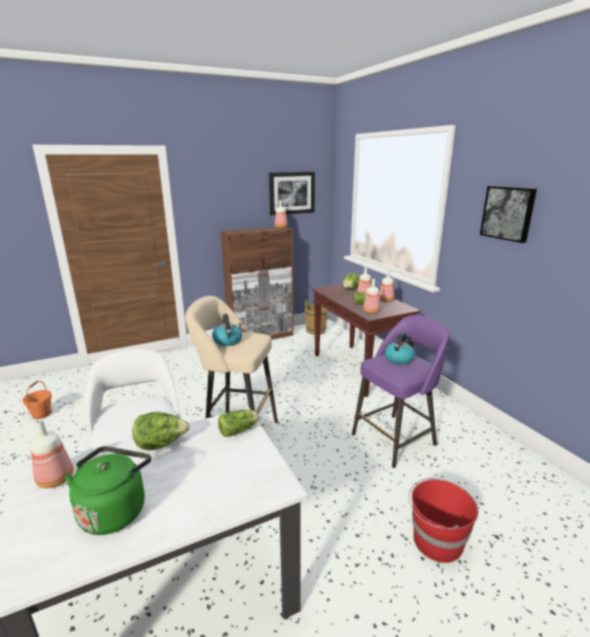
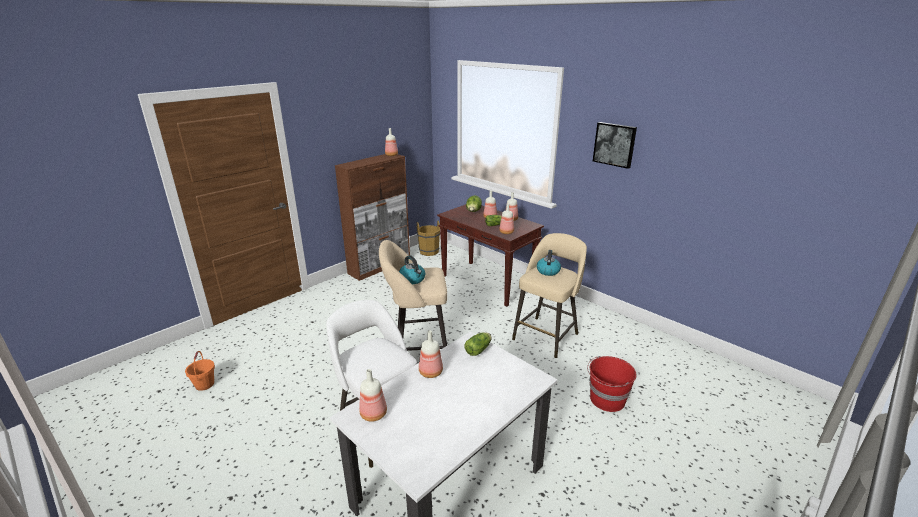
camera: 20 degrees left, 5 degrees up
green kettle [64,446,151,535] -> none
lettuce [133,412,190,450] -> bottle [419,330,443,378]
picture [269,172,315,216] -> none
purple stool [352,315,449,468] -> beige stool [512,233,587,358]

